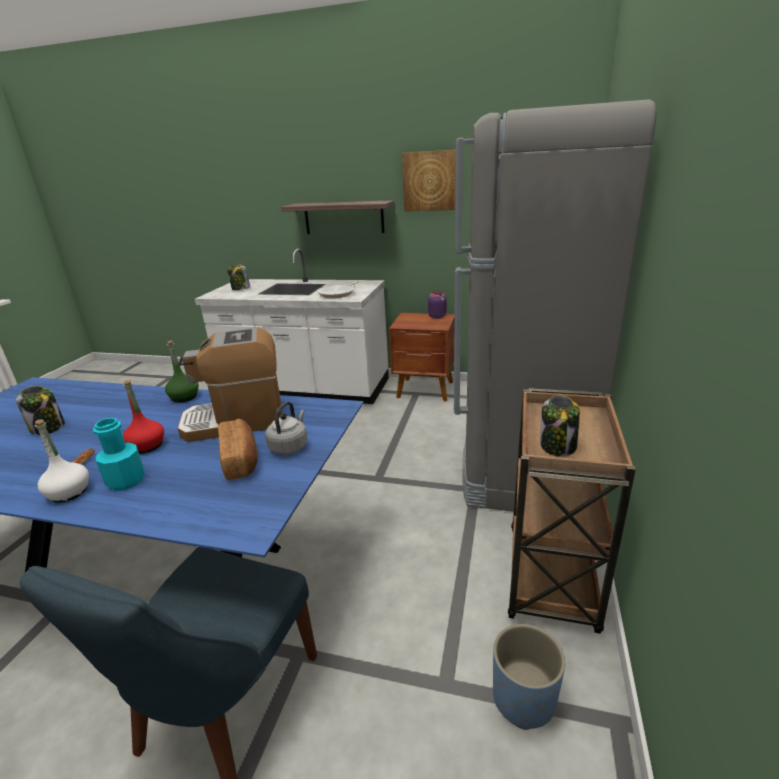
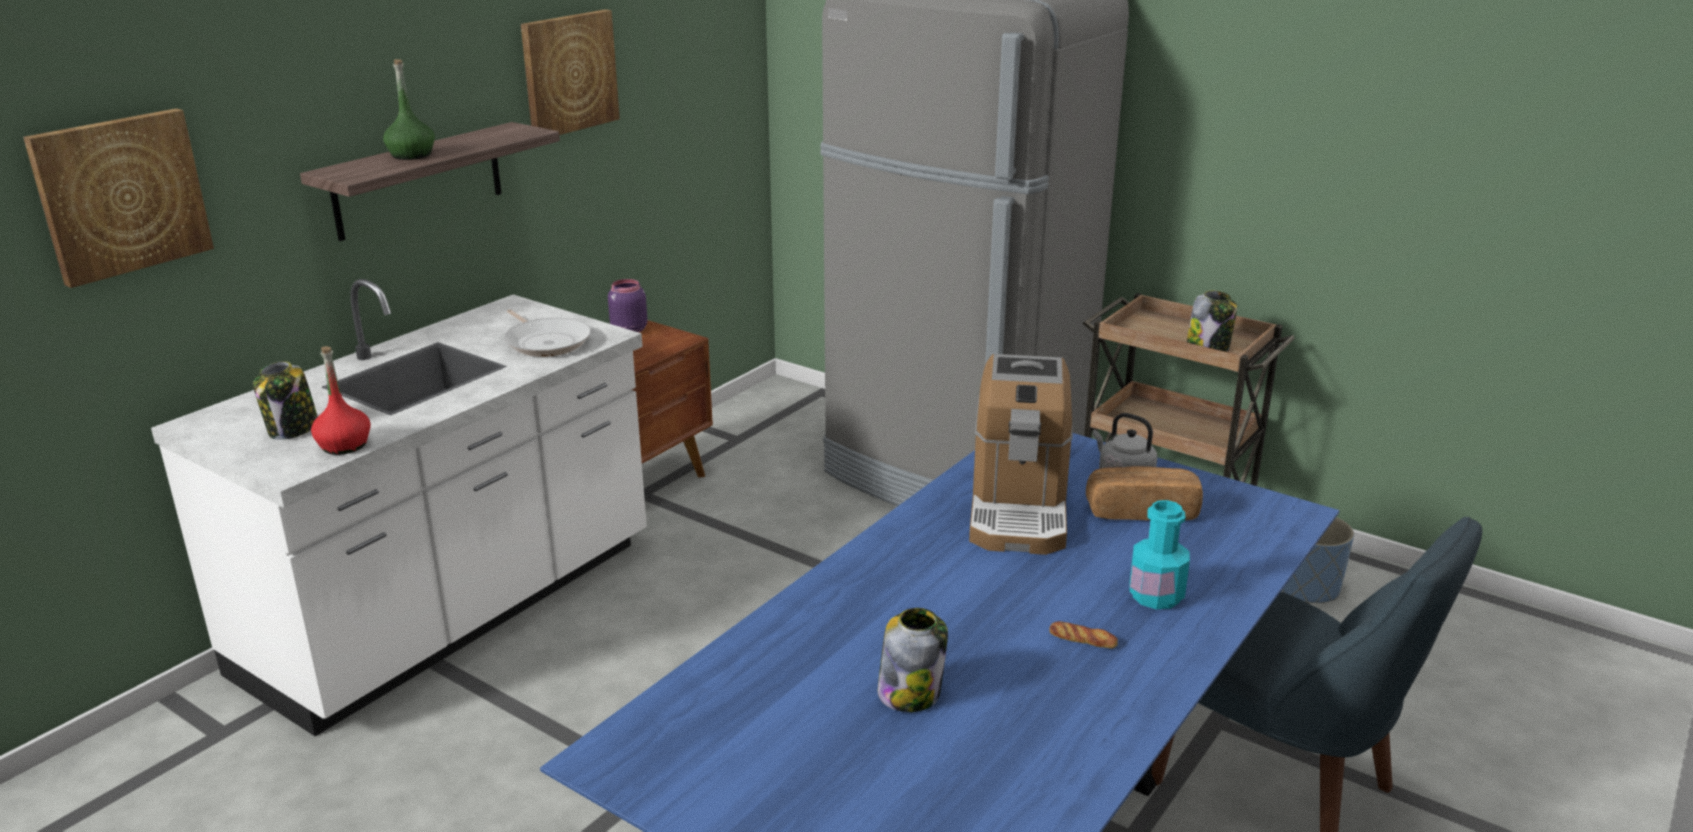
camera: 70 degrees left, 0 degrees up
white bottle [35,419,89,503] -> none
red bottle [123,380,164,454] -> red bottle moved to [311,346,371,455]
green bottle [165,341,198,403] -> green bottle moved to [383,59,435,160]
none -> picture [23,108,214,288]

